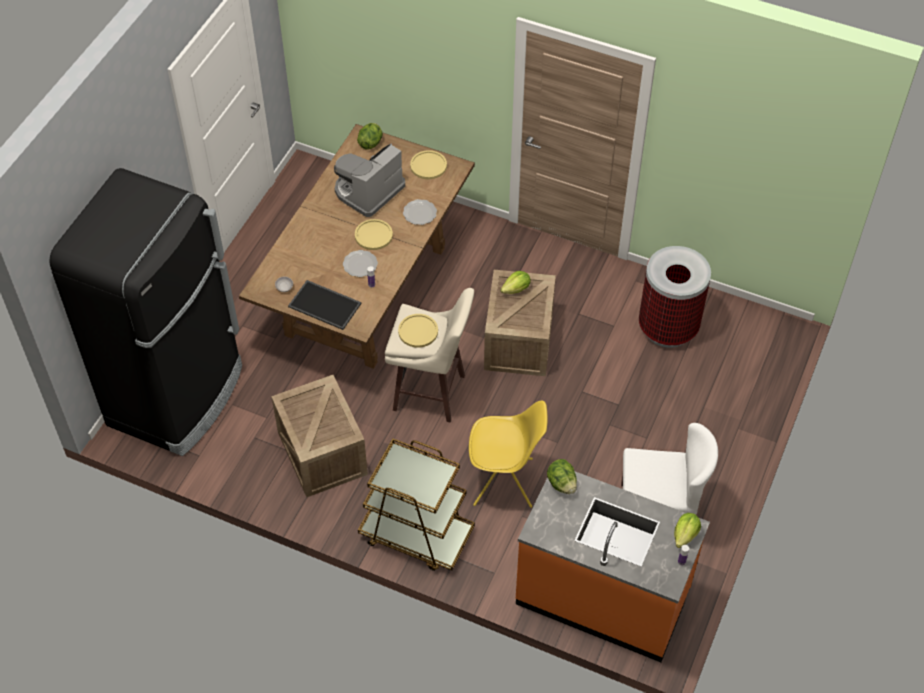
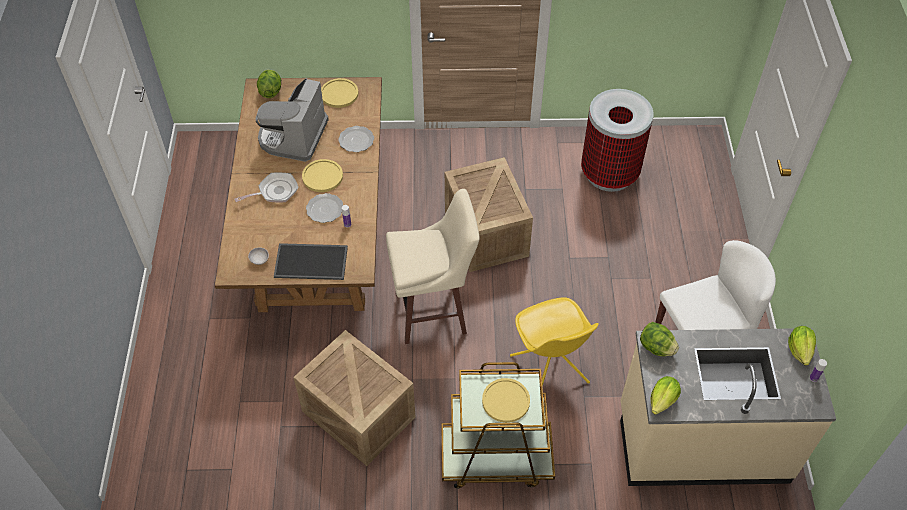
camera: 25 degrees left, 0 degrees up
black fridge [49,168,242,456] -> none
yellow plate [398,314,438,348] -> yellow plate moved to [482,378,530,423]
yellow chair [469,401,548,508] -> yellow chair turned 90 degrees clockwise [510,297,599,386]
lettuce [500,271,531,294] -> lettuce moved to [651,376,681,414]
orange counter [516,471,710,662] -> beige counter [620,328,836,486]
none -> frying pan [234,172,298,203]

